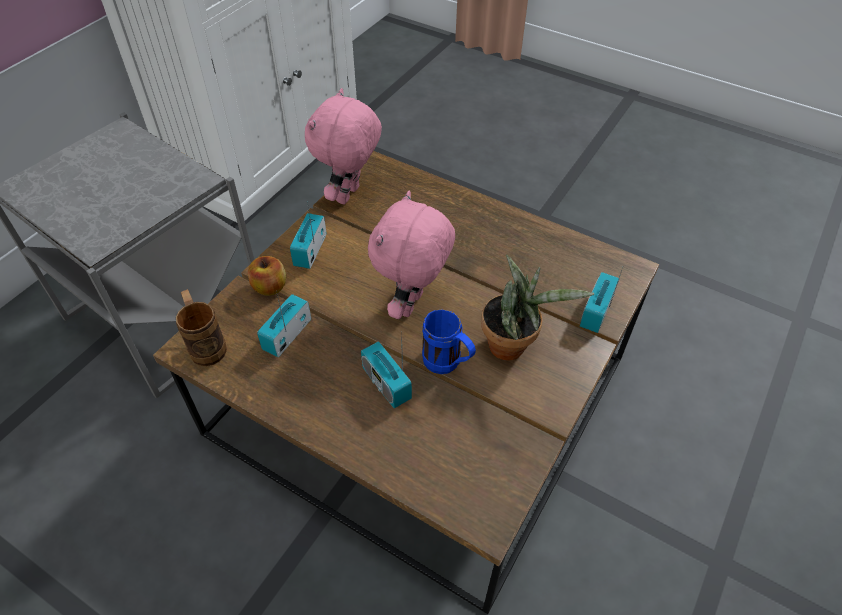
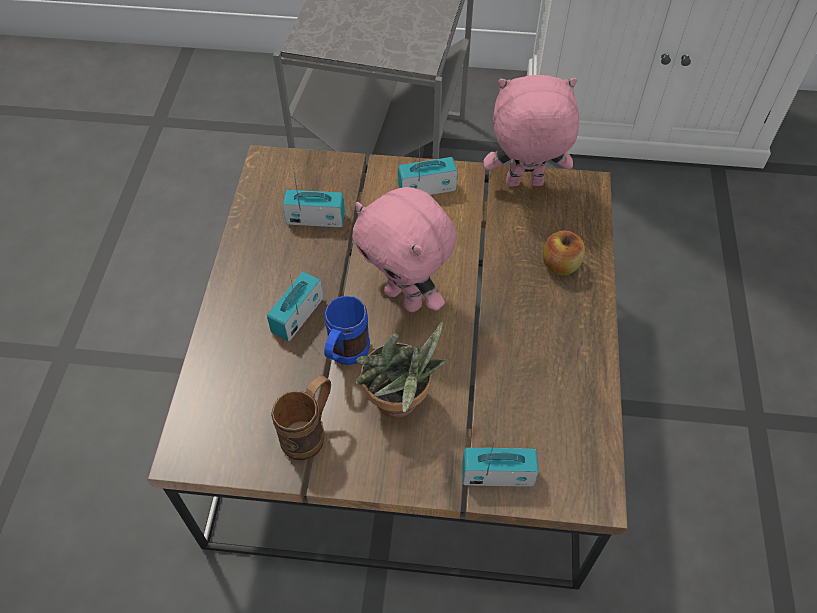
camera: 65 degrees right, 5 degrees up
brown mug [176,289,227,366] -> brown mug moved to [271,375,331,461]
apple [248,256,286,296] -> apple moved to [543,230,585,275]
pink plush toy [368,191,455,319] -> pink plush toy turned 135 degrees counterclockwise [352,187,456,312]

